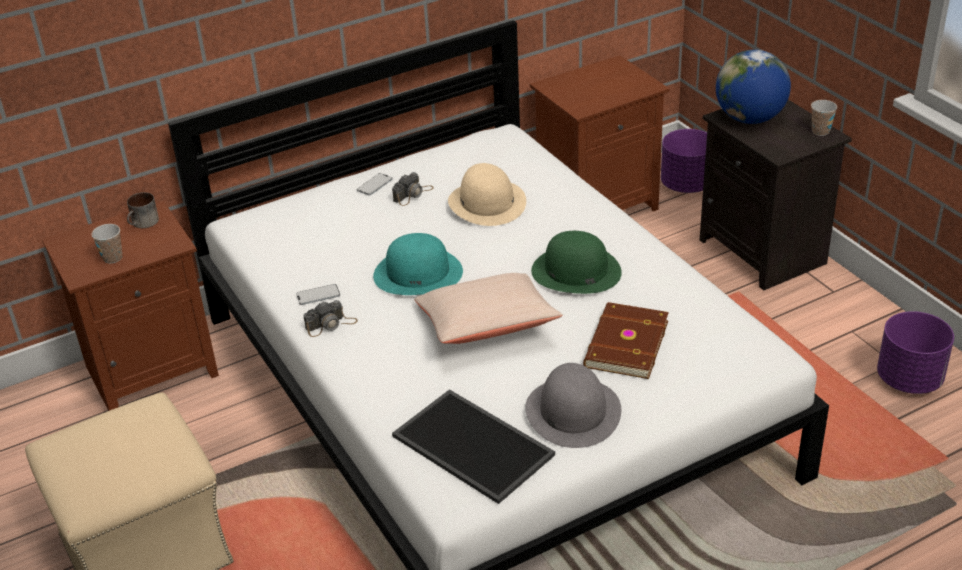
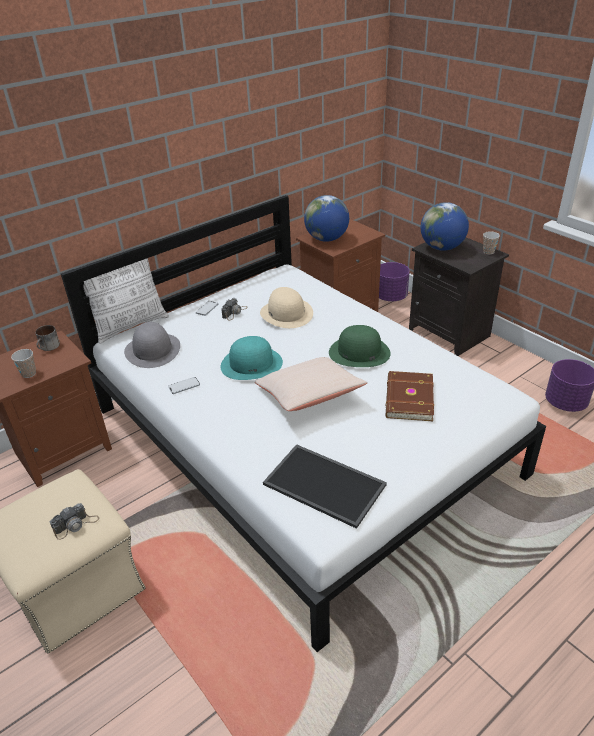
camera: 10 degrees left, 0 degrees up
camera [303,300,358,337] -> camera moved to [50,503,99,540]
grey hat [525,363,621,448] -> grey hat moved to [124,322,180,368]
none -> pillow [83,258,169,344]
none -> globe [304,195,349,242]

